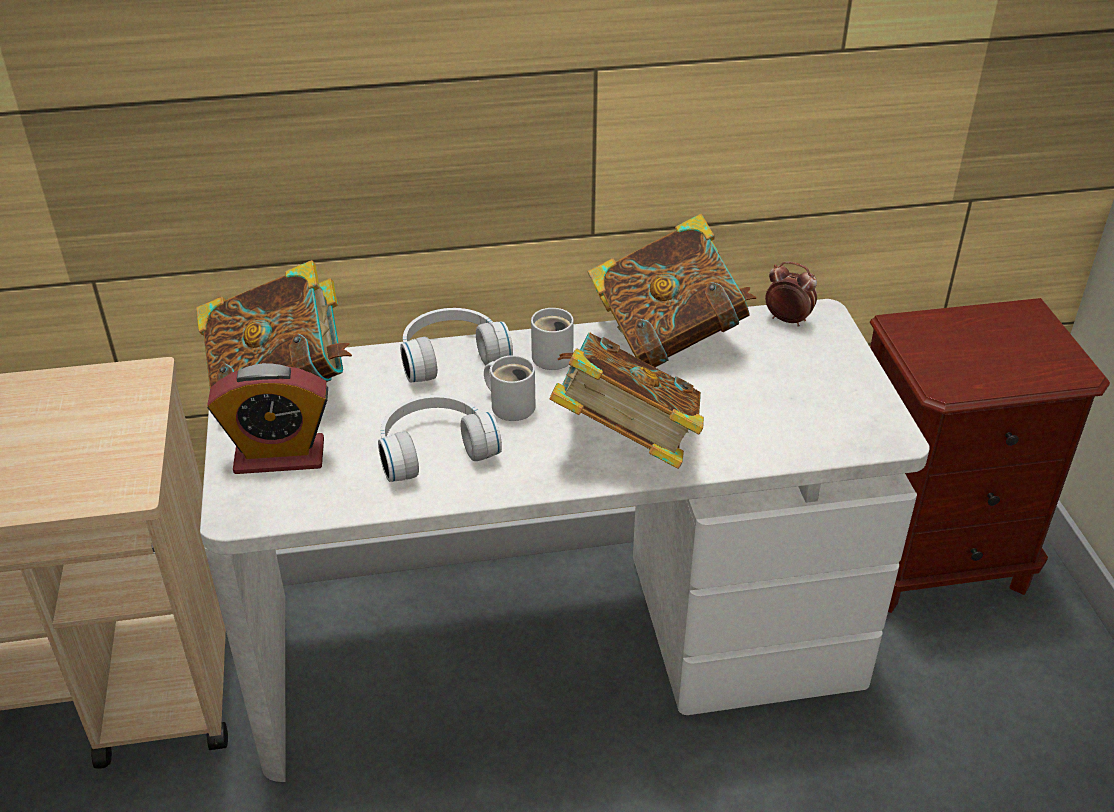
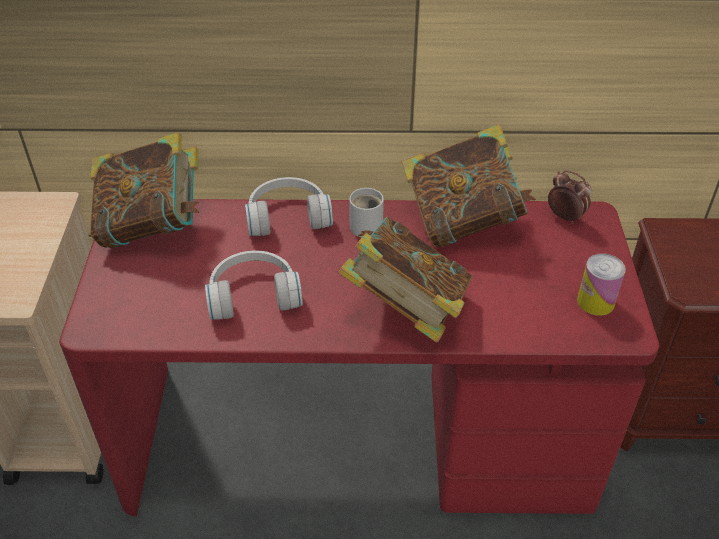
camera: 10 degrees right, 5 degrees up
white desk [200,299,930,782] -> red desk [59,199,660,517]
alarm clock [207,363,328,474] -> none
white mug [484,355,536,421] -> none
none -> can [577,253,626,316]

